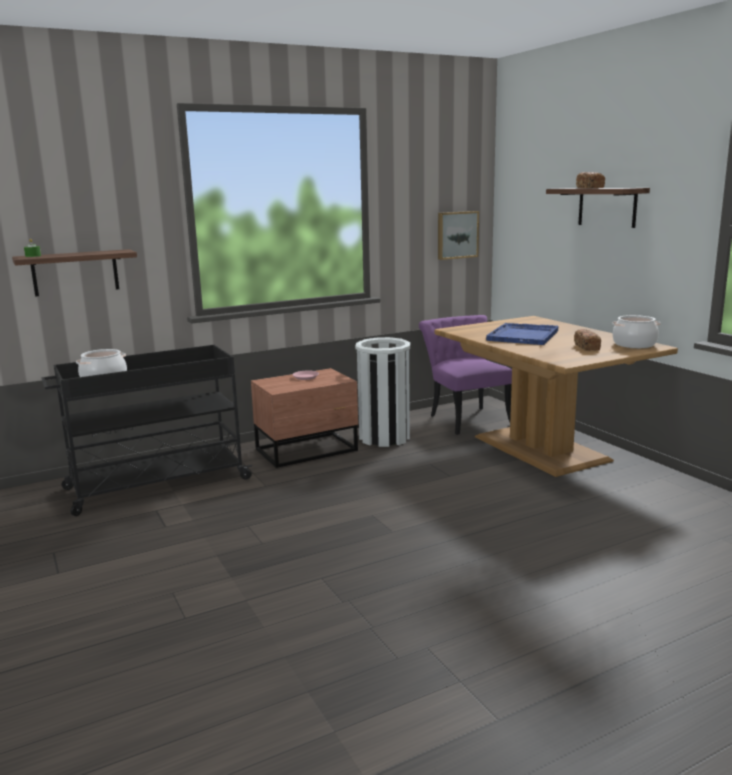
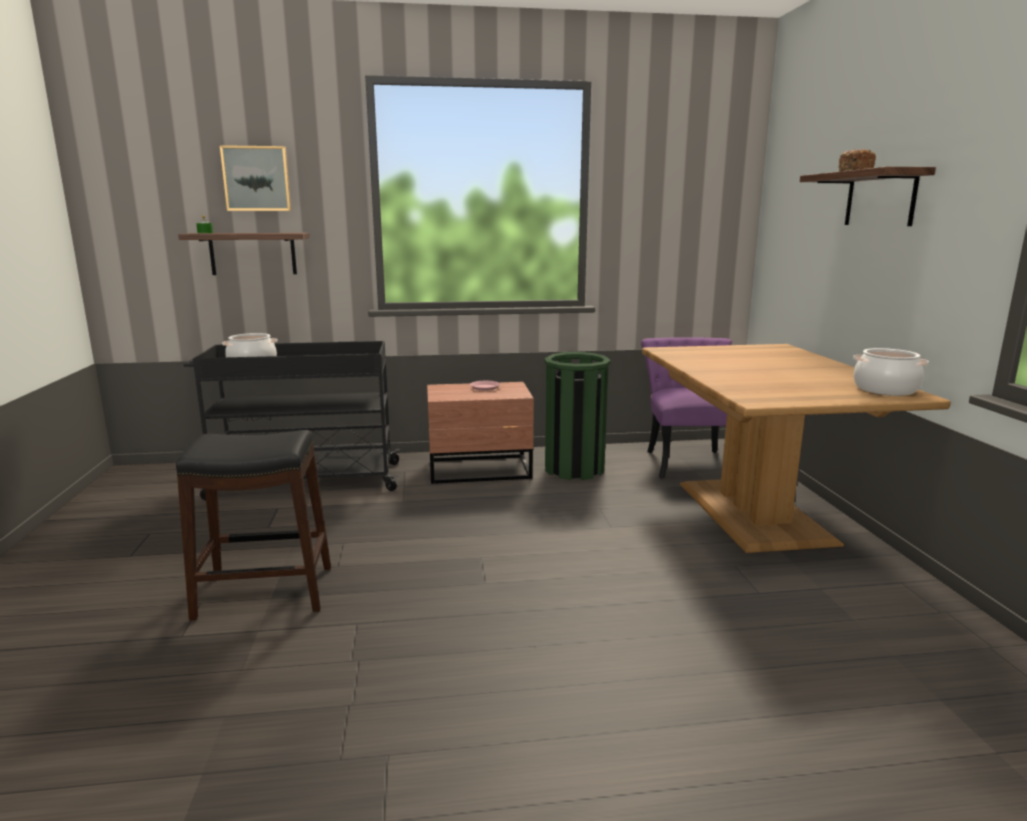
camera: 20 degrees right, 0 degrees up
white trash can [355,337,410,447] -> green trash can [544,352,611,480]
picture [438,211,479,260] -> picture moved to [220,145,292,211]
blue tray [486,323,558,345] -> none
bread [574,329,601,351] -> none
none -> black stool [176,430,331,621]

